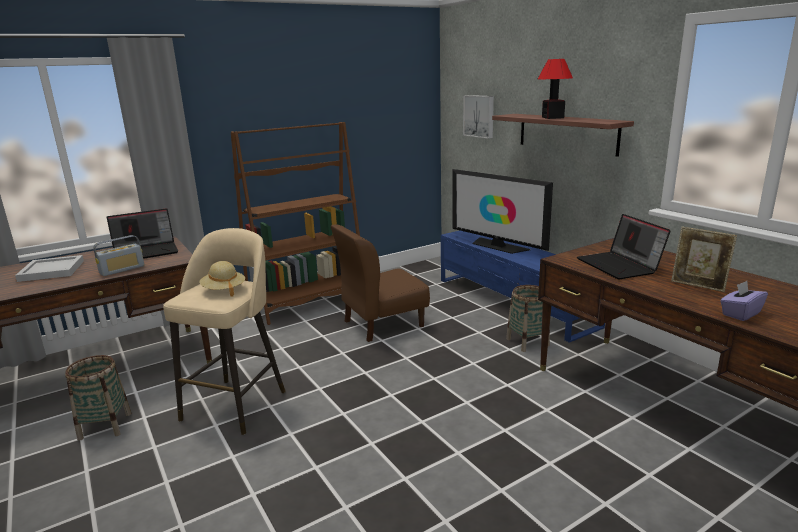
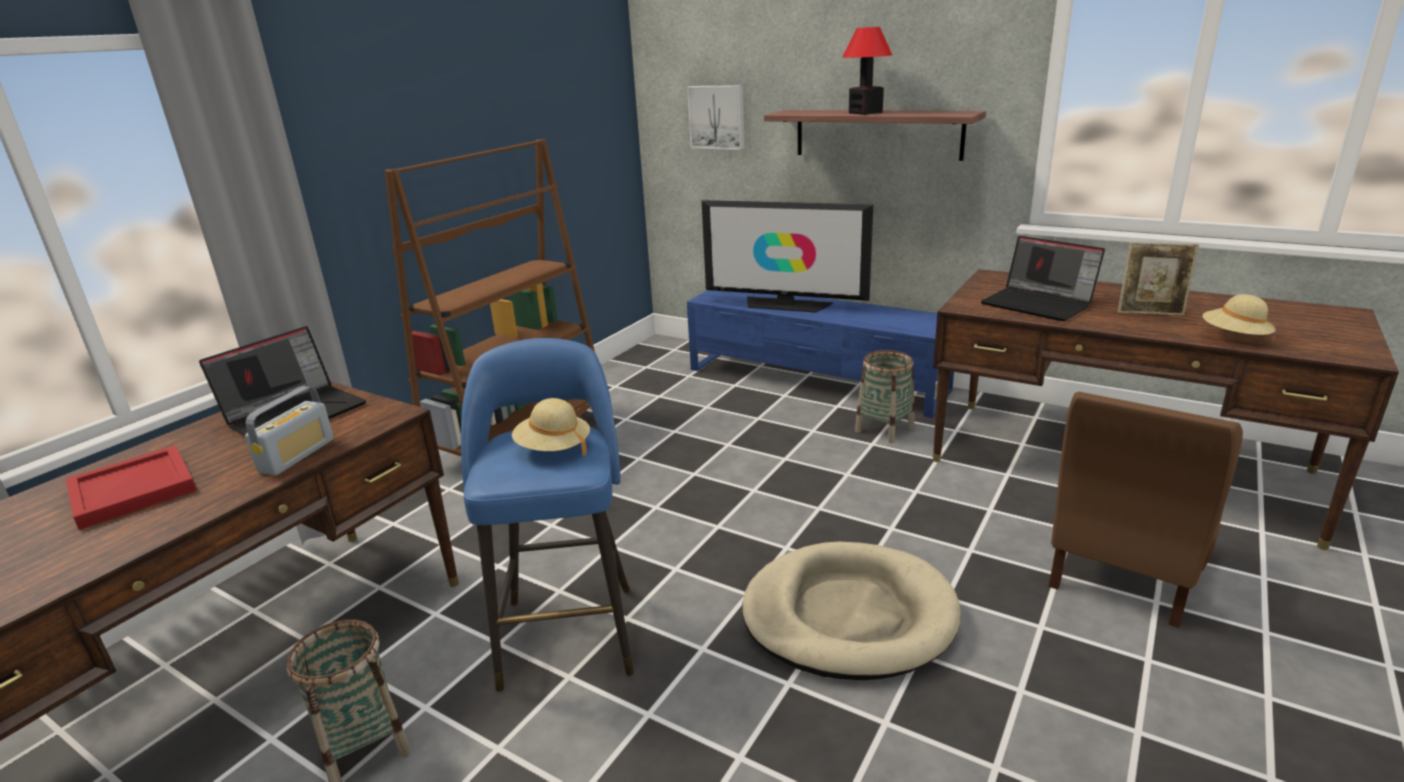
camera: 25 degrees left, 5 degrees up
white tray [15,255,84,282] -> red tray [66,445,197,530]
beige stool [163,228,286,435] -> blue stool [461,338,634,692]
brown chair [331,224,430,342] -> brown chair moved to [1048,391,1243,628]
purple tissue box [720,281,768,321] -> beige hat [1203,294,1276,343]
none -> beige dog bed [742,541,961,680]

